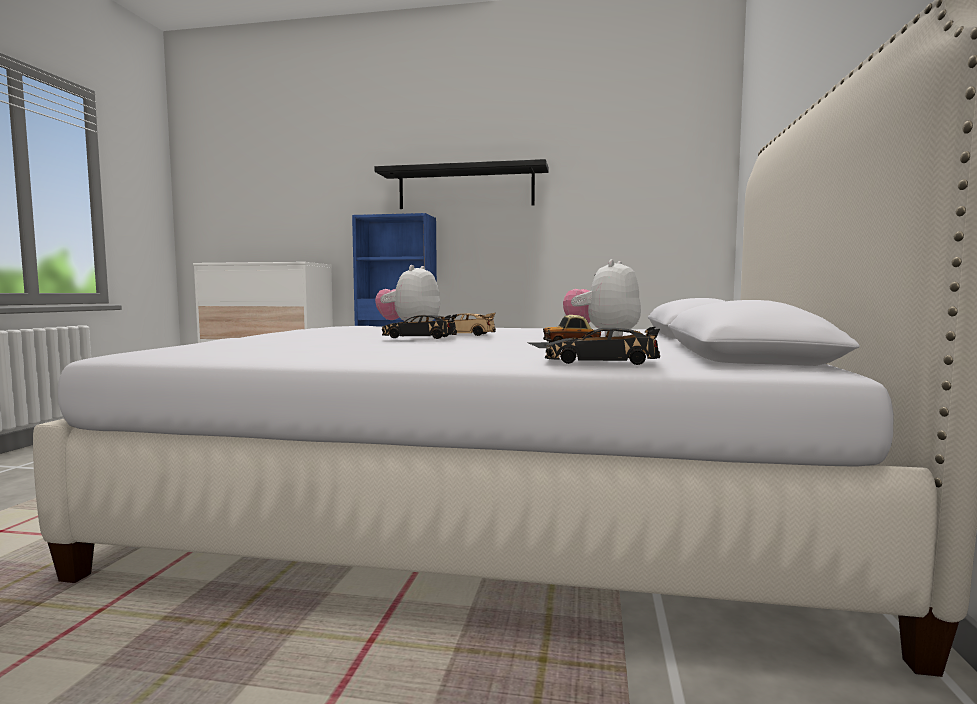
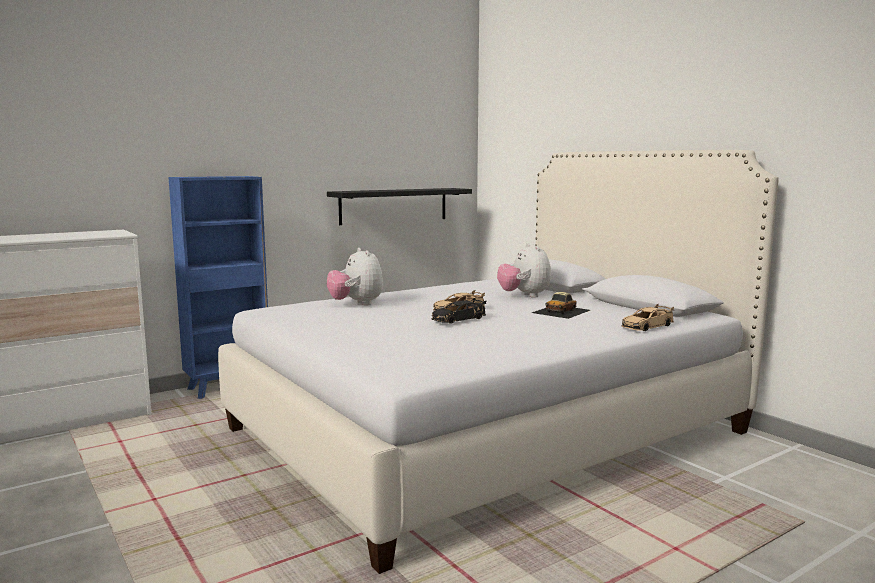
camera: 45 degrees left, 5 degrees up
black shelf [374,159,549,209] -> black shelf moved to [327,188,472,225]
black toy car [545,327,660,365] -> beige toy car [621,304,674,331]

